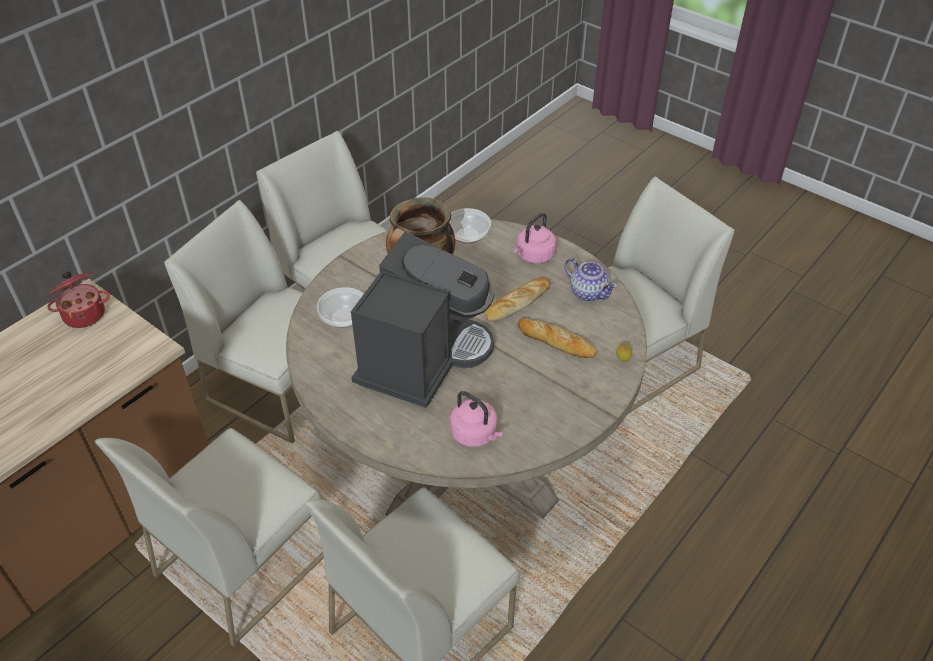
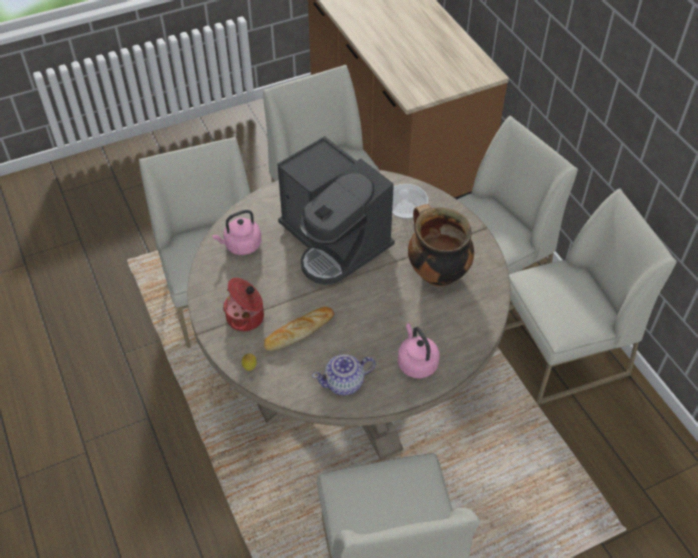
camera: 115 degrees right, 5 degrees up
cooking pot [47,271,110,328] -> cooking pot moved to [223,278,264,331]
bowl [449,208,491,244] -> none
bread [485,277,551,322] -> none

